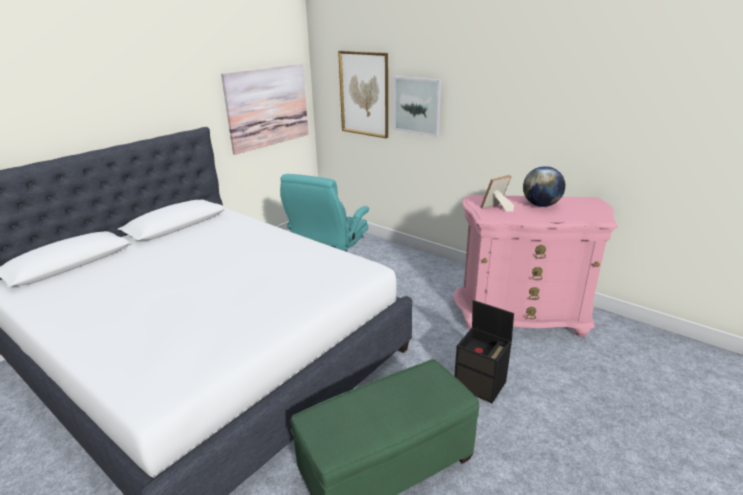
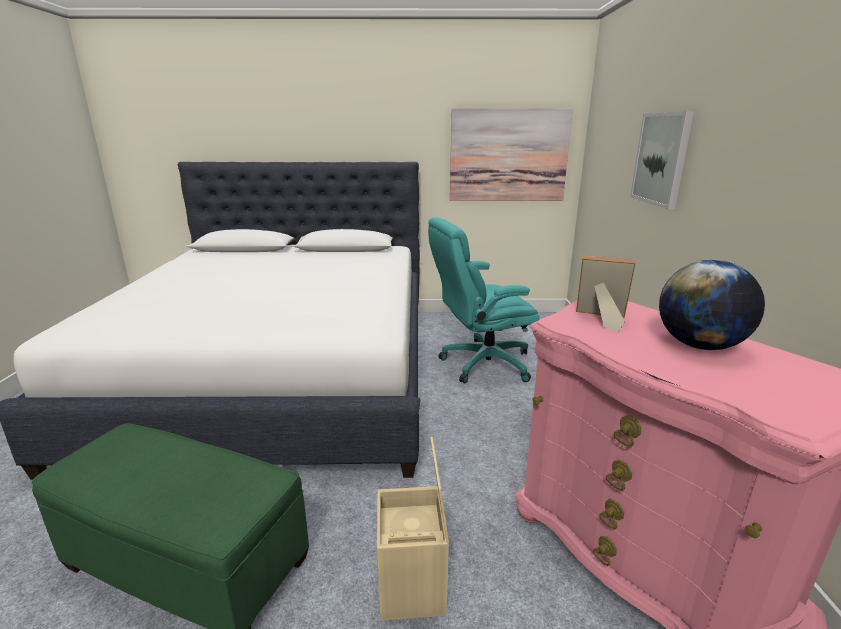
camera: 50 degrees right, 5 degrees down
picture [338,51,388,138] -> none
black storage box [454,300,514,403] -> beige storage box [377,437,449,621]

